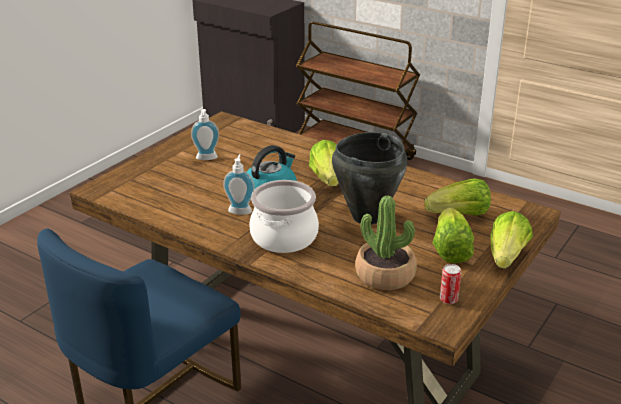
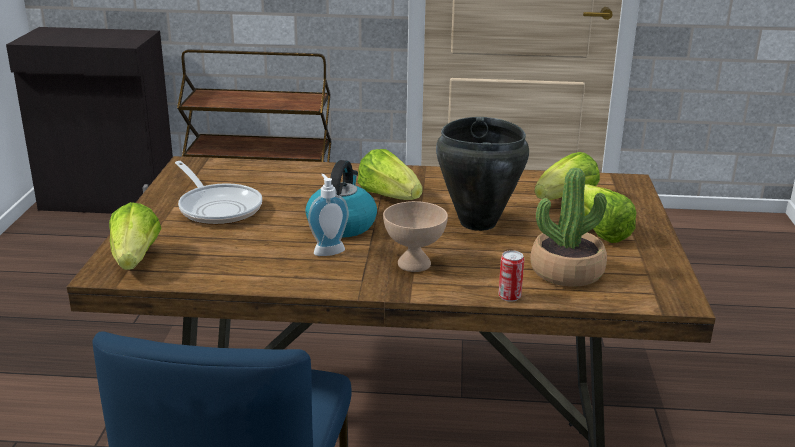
camera: 30 degrees left, 5 degrees down
soap dispenser [191,109,219,160] -> frying pan [175,161,262,225]
cooking pot [249,180,319,253] -> beige bowl [383,201,448,272]
can [440,264,461,304] -> can moved to [498,250,524,302]
lettuce [490,211,533,269] -> lettuce moved to [109,202,161,270]

